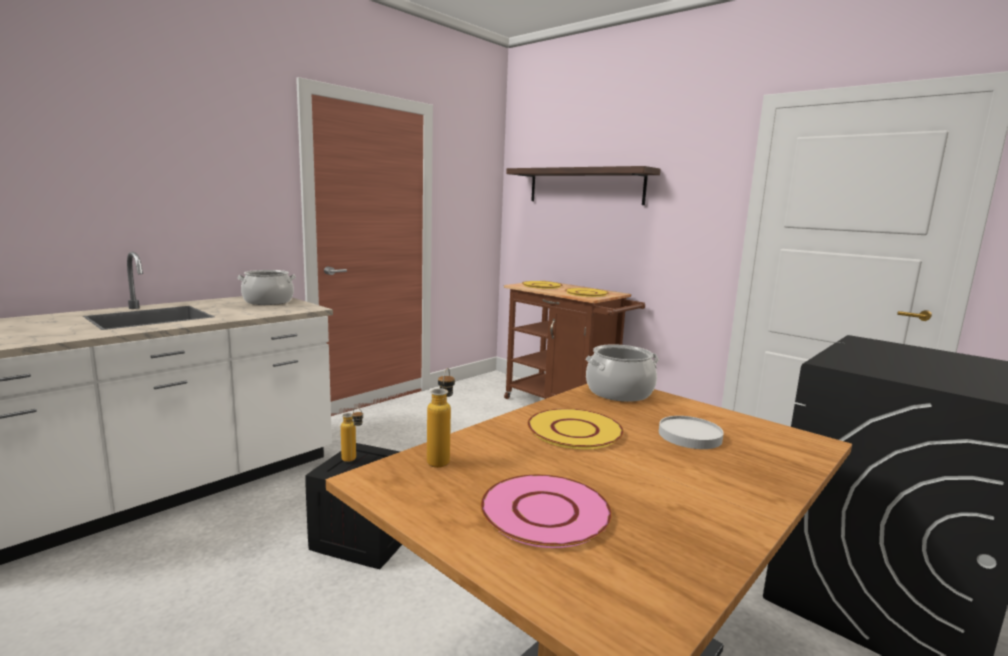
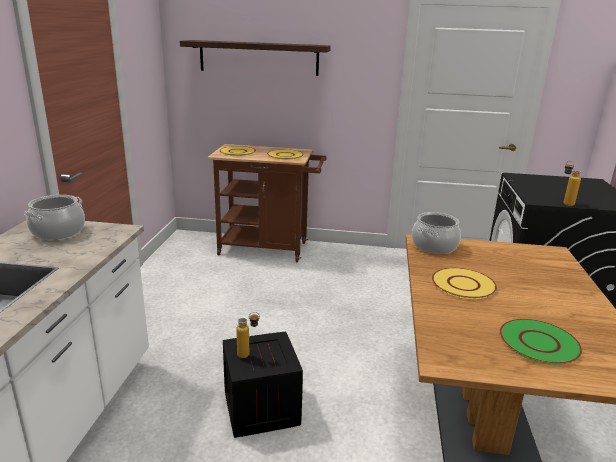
camera: 35 degrees left, 10 degrees up
bottle [427,368,455,468] -> bottle moved to [563,161,581,206]
pink plate [480,474,612,548] -> green plate [500,319,582,365]
white plate [659,416,724,449] -> none

